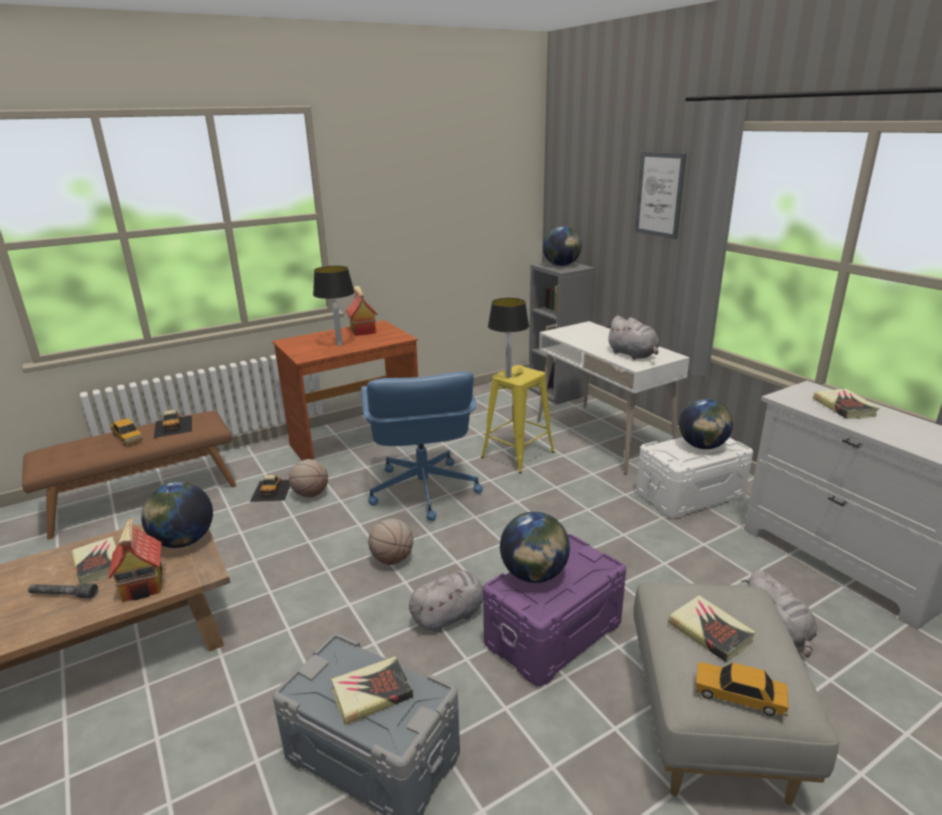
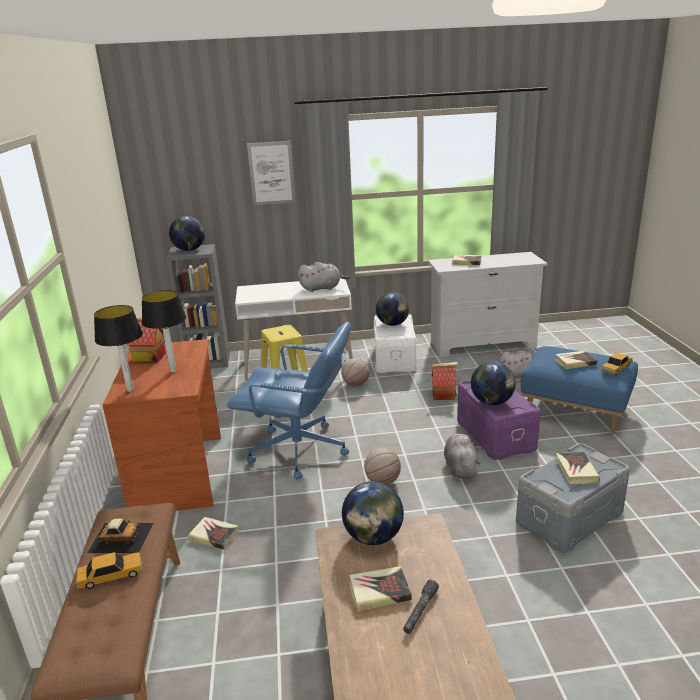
camera: 65 degrees left, 0 degrees up
toy house [108,517,162,602] -> toy house moved to [432,362,458,400]
toy car [250,475,290,502] -> book [188,517,239,550]
basketball [289,459,328,497] -> basketball moved to [341,358,369,387]
table lamp [488,298,529,378] -> table lamp moved to [94,305,143,392]
grey ottoman [634,582,839,805] -> blue ottoman [521,346,638,433]

